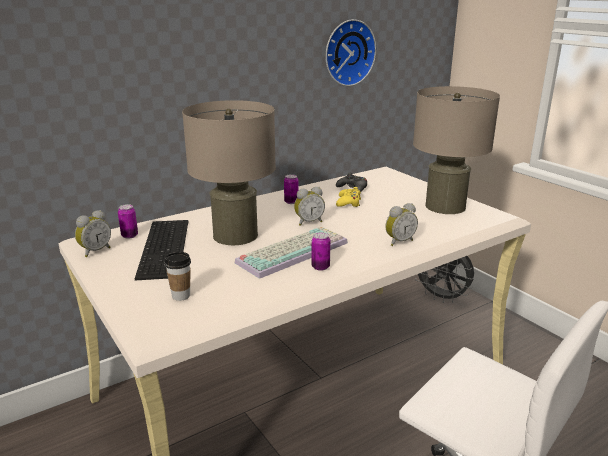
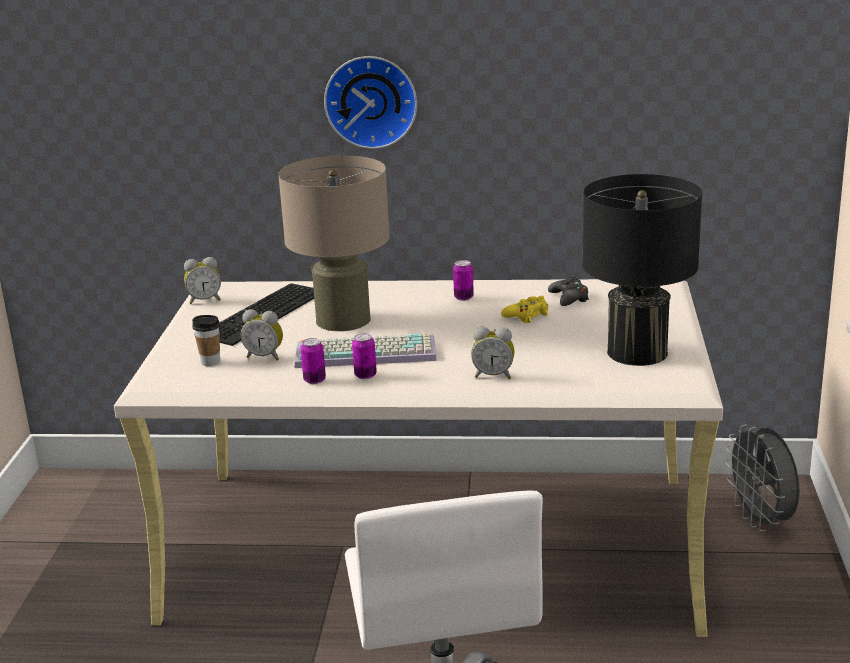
camera: 40 degrees right, 0 degrees up
can [118,204,138,239] -> can moved to [301,338,326,384]
alarm clock [294,187,325,226] -> alarm clock moved to [241,309,283,360]
wall clock [325,19,376,86] -> wall clock moved to [324,56,417,149]
beige table lamp [413,86,500,214] -> black table lamp [583,174,702,366]

